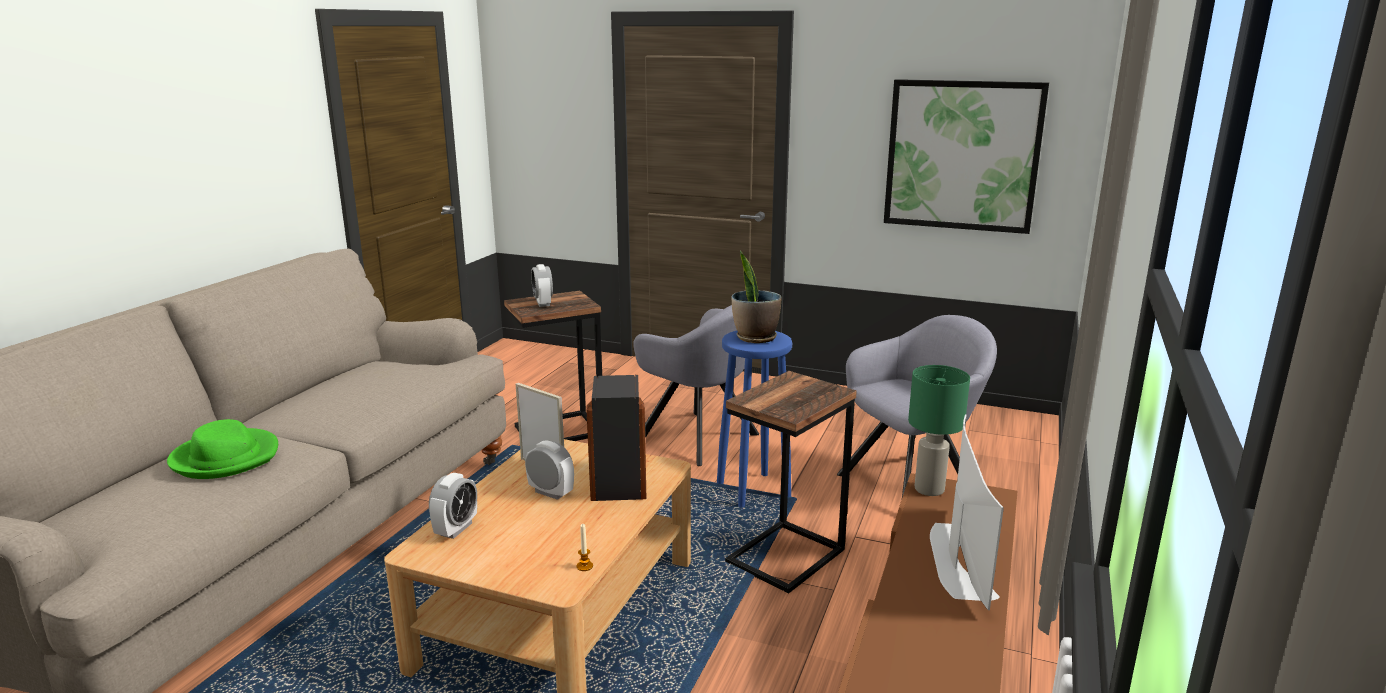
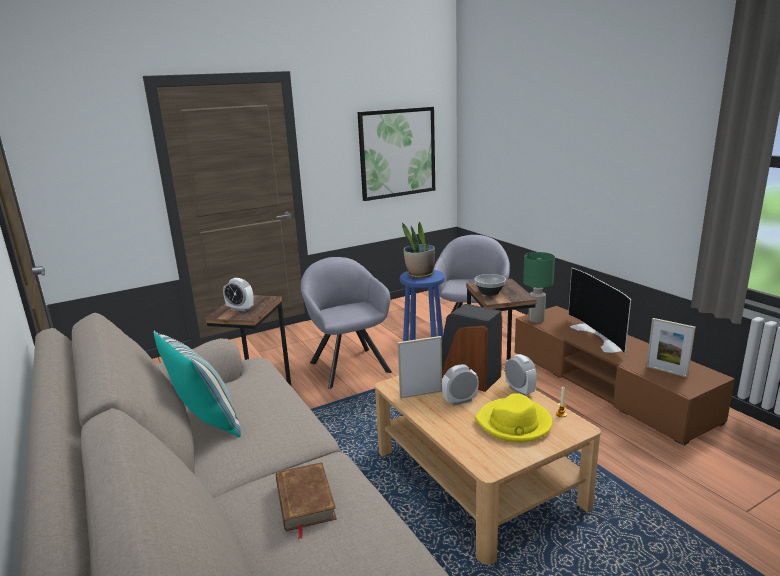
camera: 50 degrees left, 0 degrees up
green hat [167,419,278,479] -> brown book [276,462,337,539]
alarm clock [429,473,477,539] -> alarm clock moved to [505,354,537,395]
grey armchair [633,305,759,466] -> grey armchair turned 105 degrees counterclockwise [301,257,392,389]
television [930,415,1004,610] -> television turned 150 degrees counterclockwise [568,268,631,354]
none -> pillow [153,331,241,437]
none -> bowl [475,274,506,296]
none -> yellow hat [475,393,553,443]
none -> picture frame [646,318,696,377]

